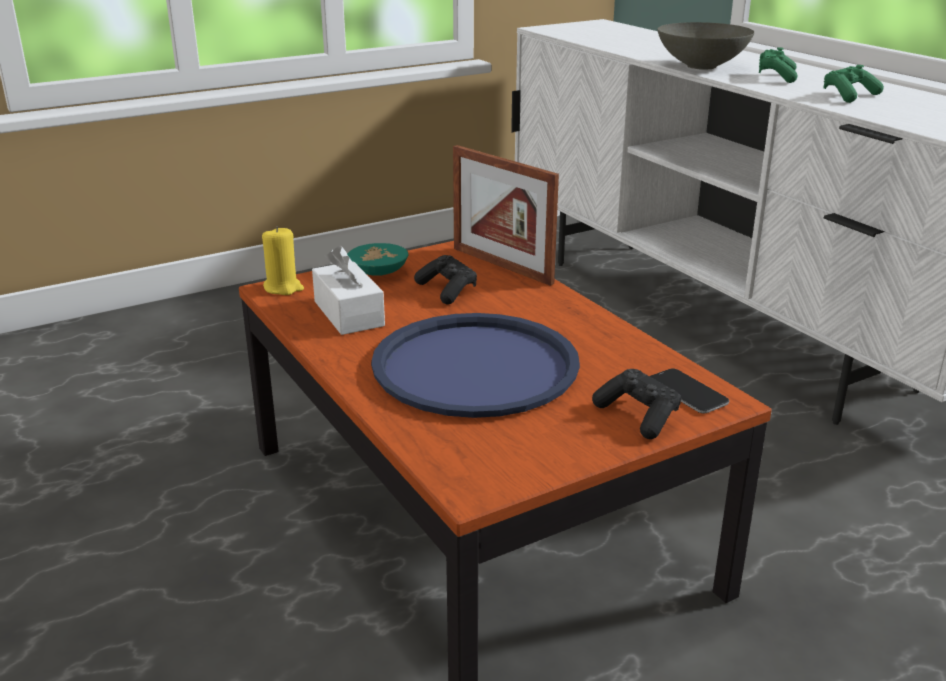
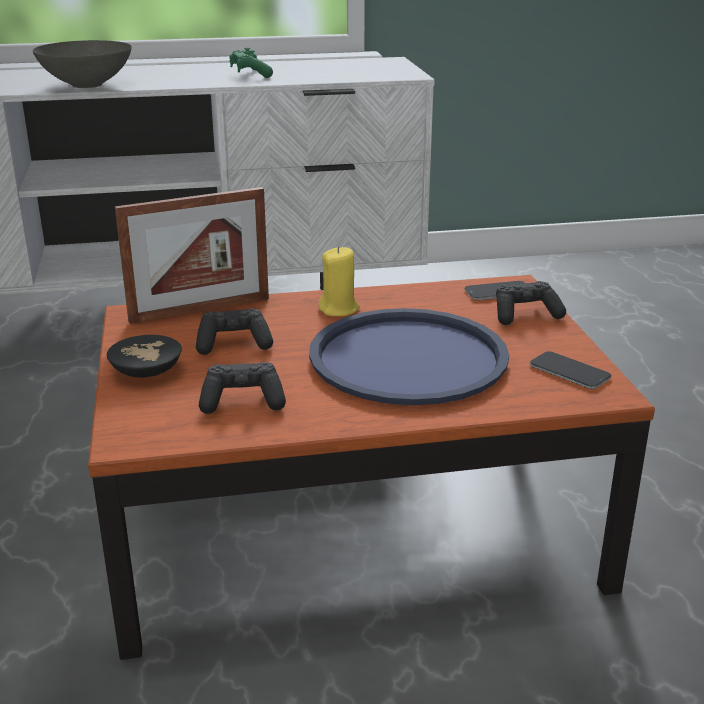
camera: 70 degrees left, 0 degrees up
yellow candle [262,226,304,295] -> yellow candle moved to [318,247,360,316]
white tissue box [312,246,385,335] -> black game controller [199,362,286,414]
turquoise bowl [347,243,409,276] -> black bowl [107,335,182,378]
green game controller [759,47,797,83] -> none
none -> phone [530,351,611,389]

